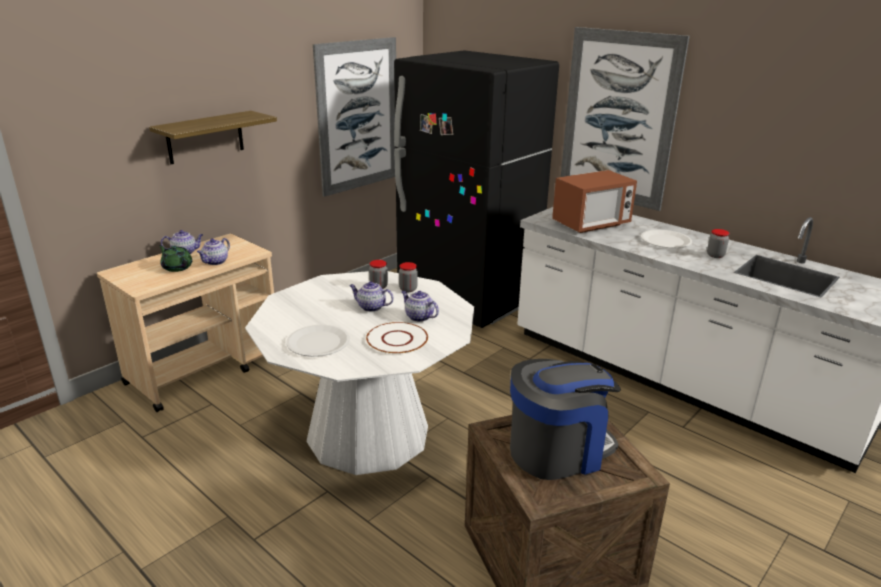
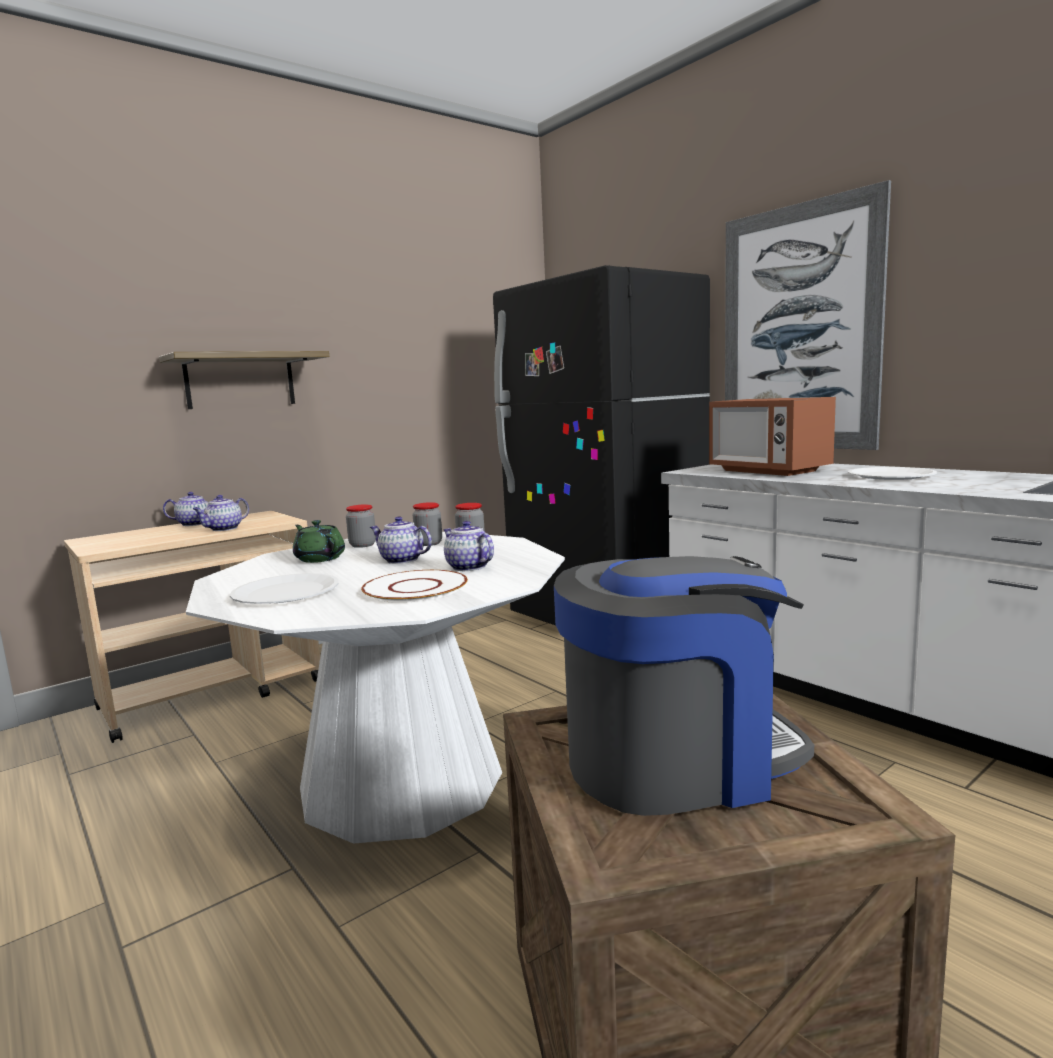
camera: 10 degrees right, 15 degrees down
green teapot [159,245,192,272] -> green teapot moved to [293,520,345,563]
picture [313,37,396,197] -> none
microwave [552,170,637,233] -> microwave turned 75 degrees clockwise [709,397,836,476]
jar [707,229,730,258] -> jar moved to [346,505,376,548]

